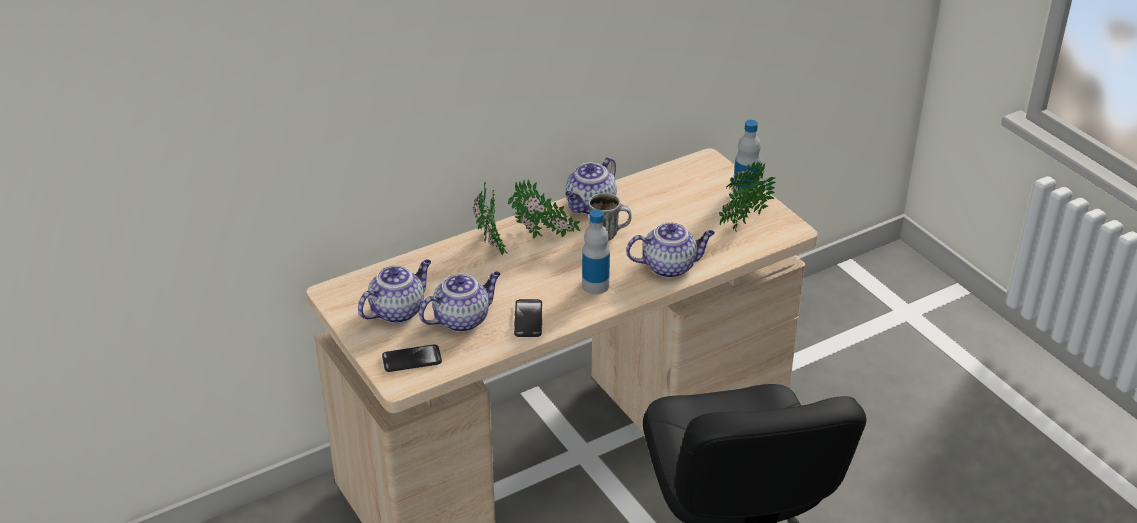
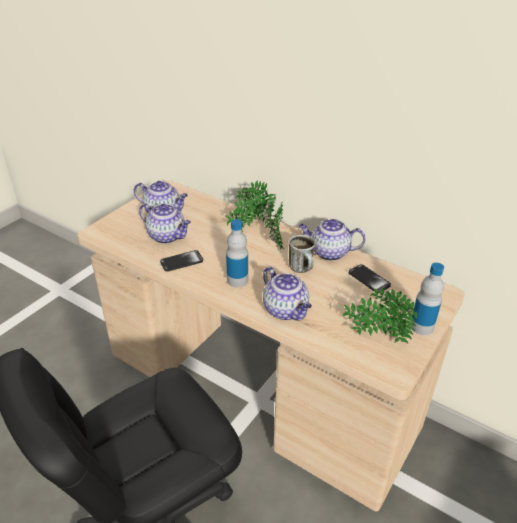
camera: 65 degrees right, 0 degrees up
phone [382,344,442,372] -> phone moved to [349,264,391,293]

